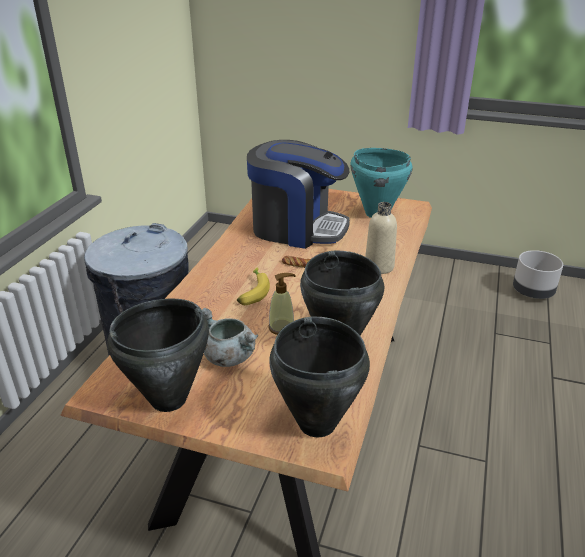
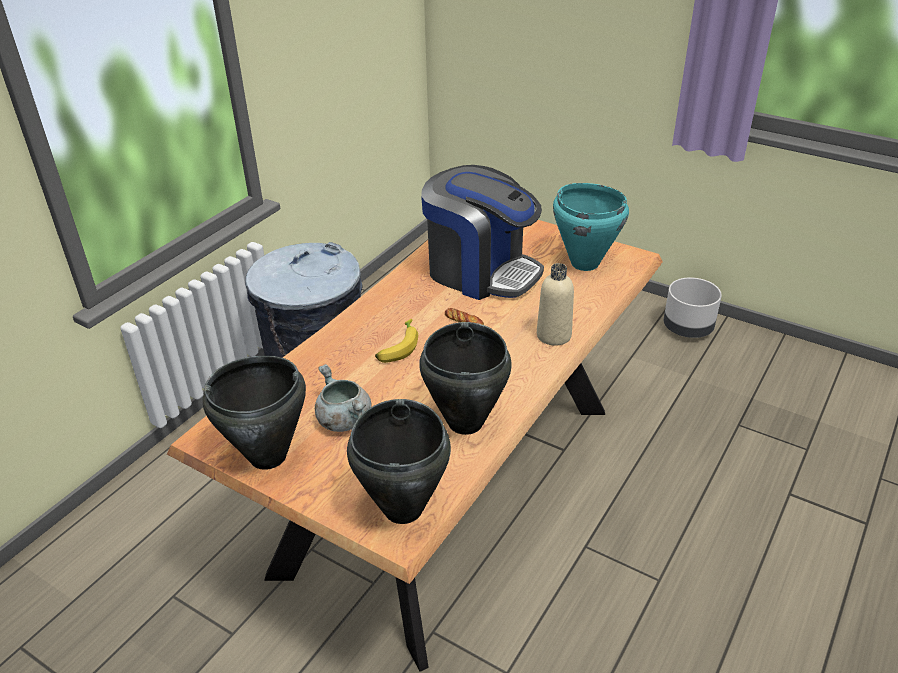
camera: 15 degrees right, 5 degrees up
soap dispenser [268,273,296,335] -> none
grey planter [513,250,563,299] -> grey planter moved to [664,277,722,338]

